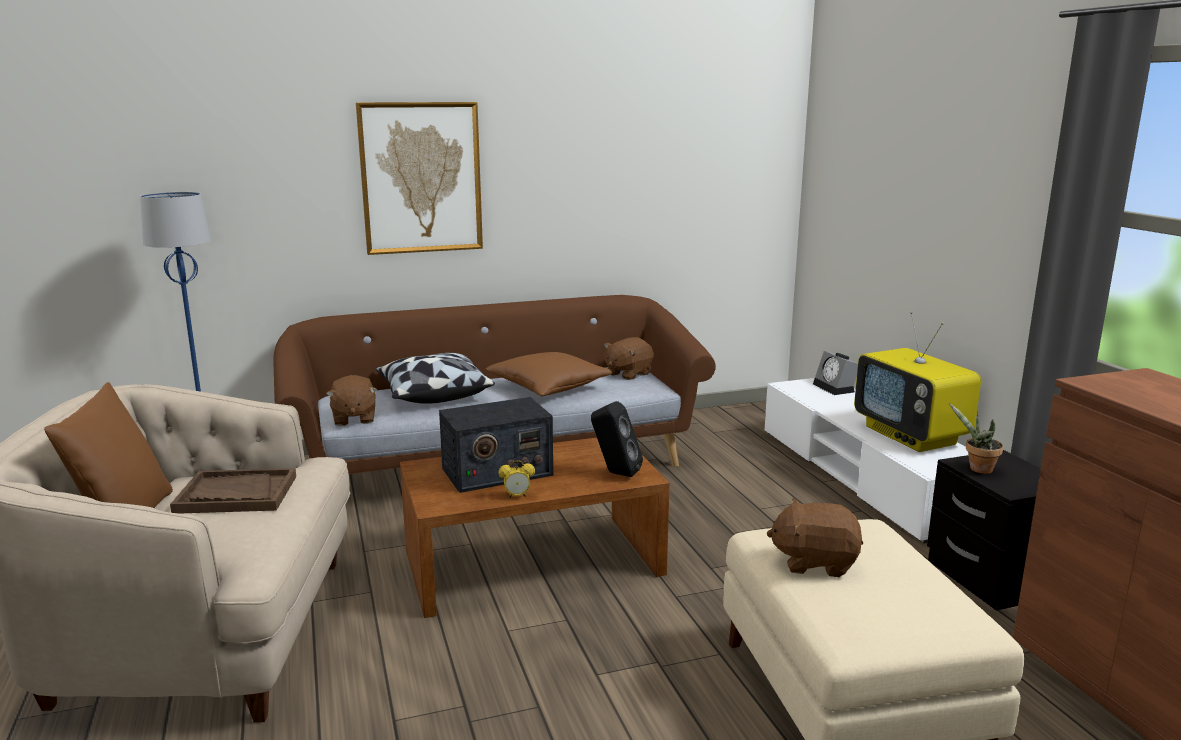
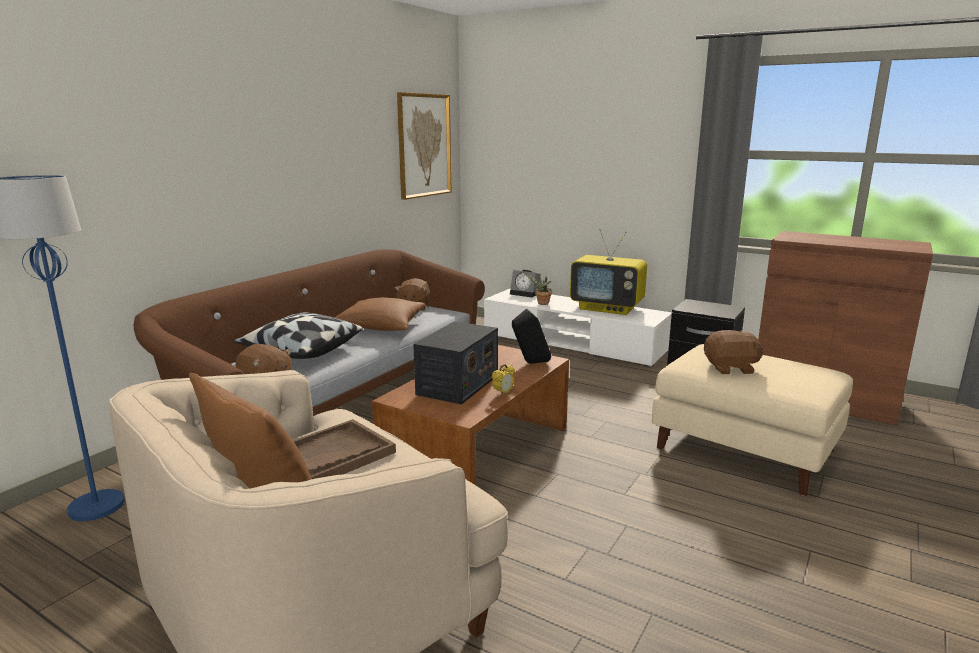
camera: 40 degrees left, 0 degrees up
picture [356,102,483,255] -> picture moved to [397,92,451,200]
brown plush toy [767,498,863,577] -> brown plush toy turned 150 degrees counterclockwise [704,330,764,374]
potted plant [949,403,1003,474] -> potted plant moved to [524,273,552,305]

